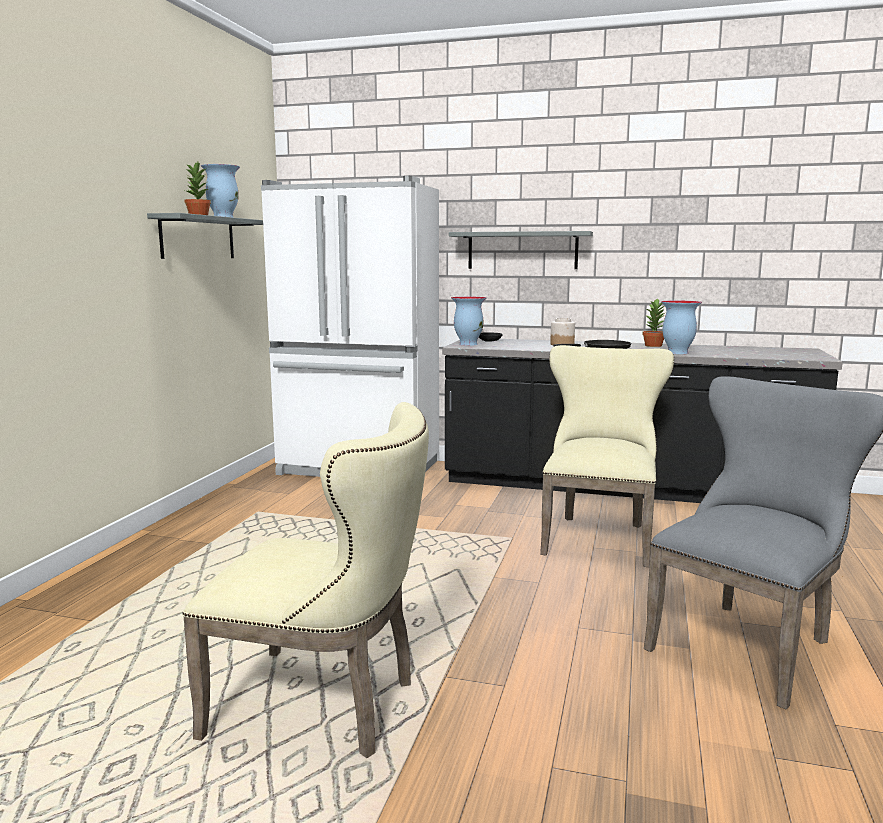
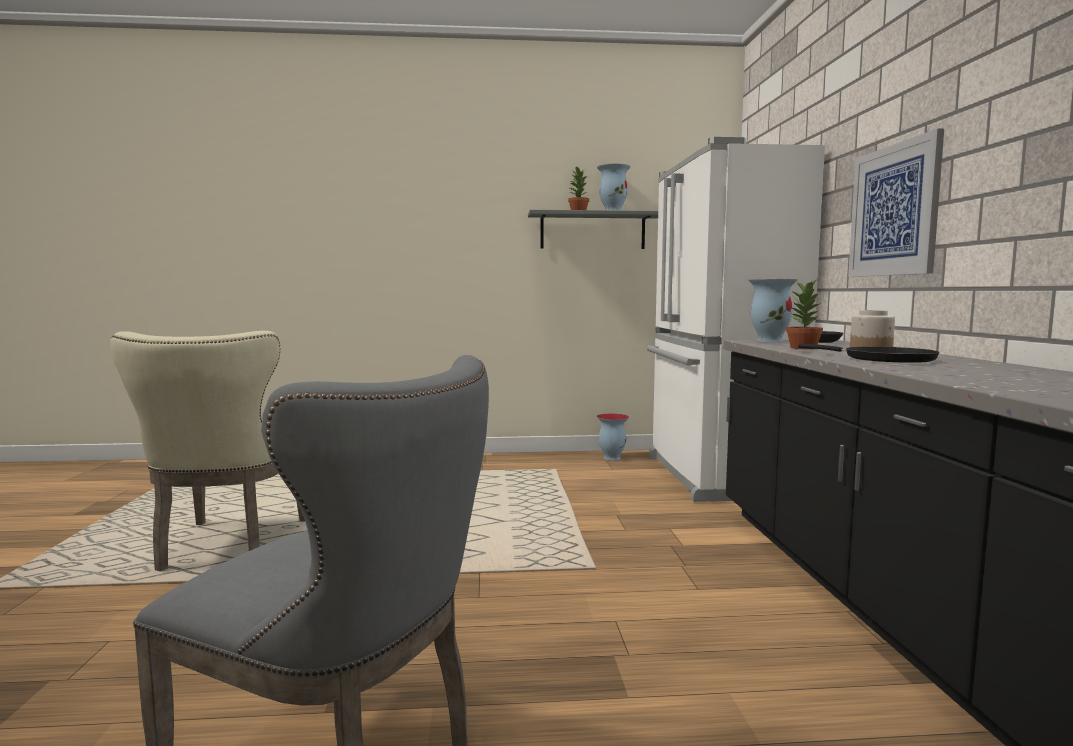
camera: 70 degrees right, 5 degrees down
grey shelf [449,231,593,269] -> picture [848,129,944,277]
beige chair [540,345,674,567] -> none
potted plant [642,298,665,347] -> potted plant moved to [786,277,823,349]
vase [661,300,702,354] -> vase moved to [597,413,629,461]

